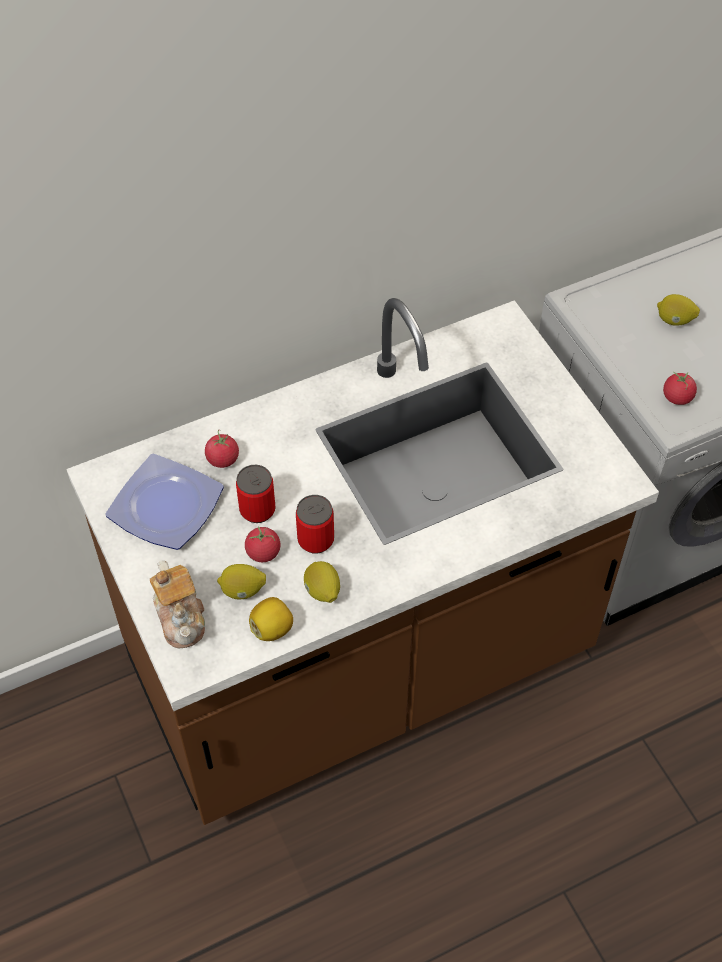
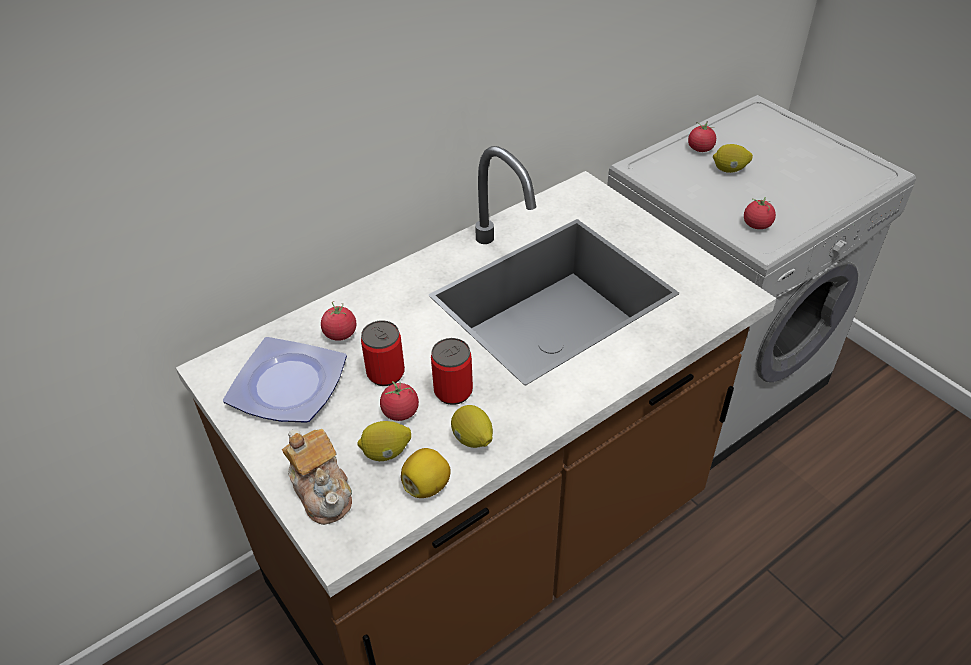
camera: 10 degrees left, 10 degrees down
none -> tomato [688,122,716,152]

